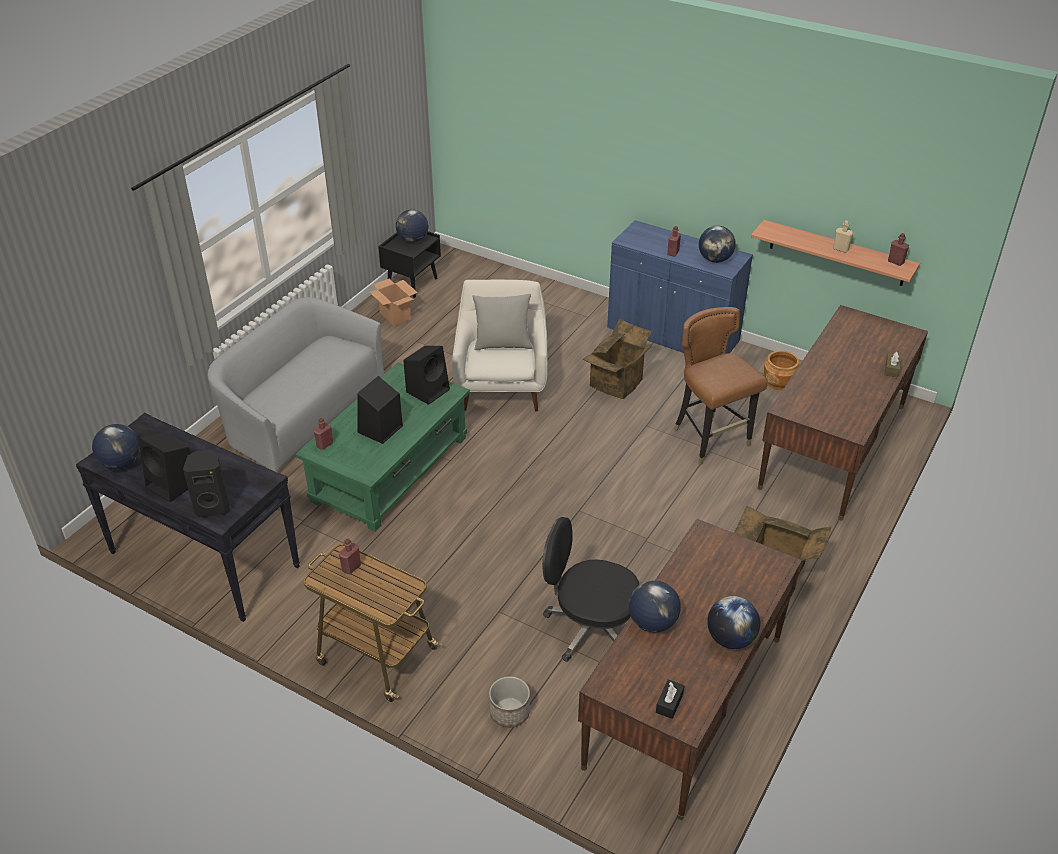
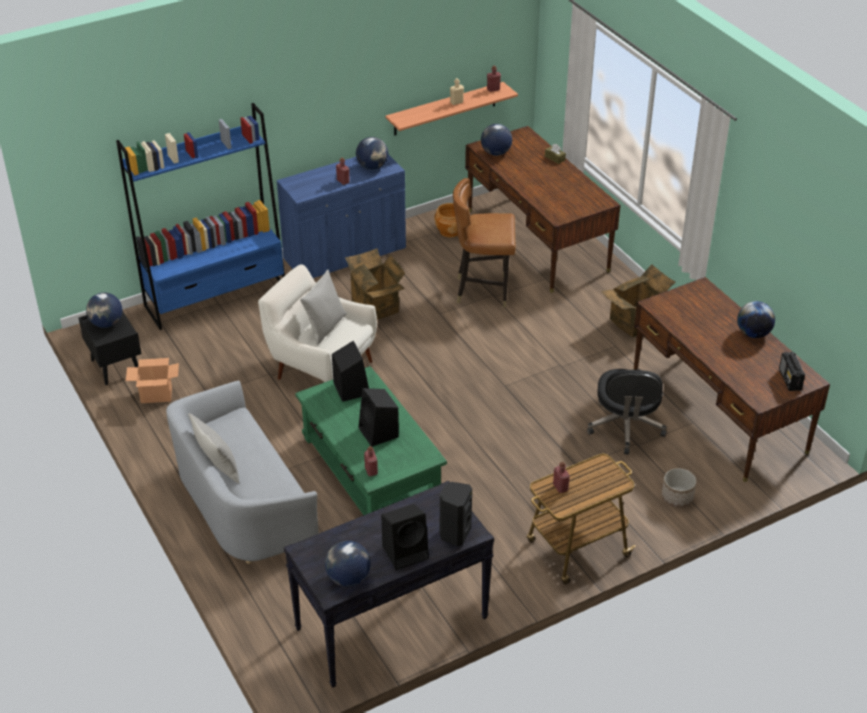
camera: 60 degrees left, 0 degrees up
black office chair [542,517,639,662] -> black office chair turned 45 degrees counterclockwise [587,369,667,455]
globe [629,580,681,632] -> globe moved to [481,124,512,156]
black tissue box [656,680,684,719] -> radio [779,352,805,391]
none -> blue bookcase [116,103,285,330]
none -> grey pillow [188,413,239,483]

